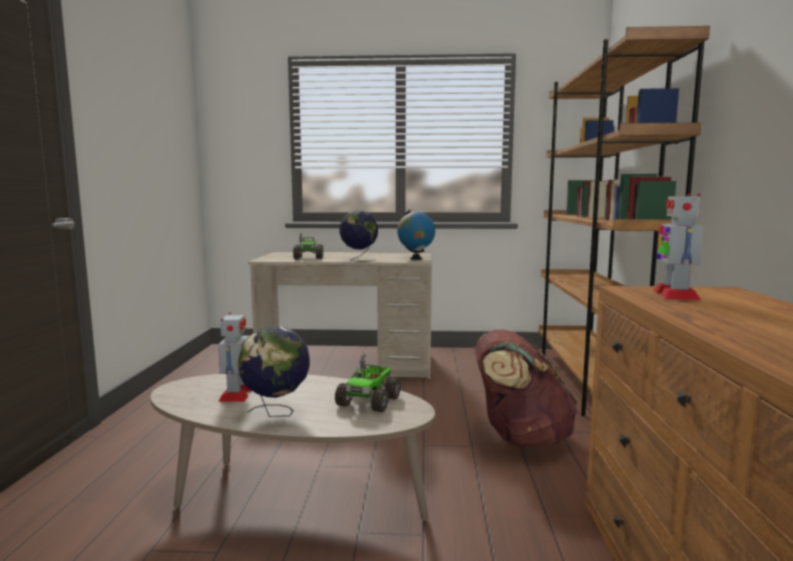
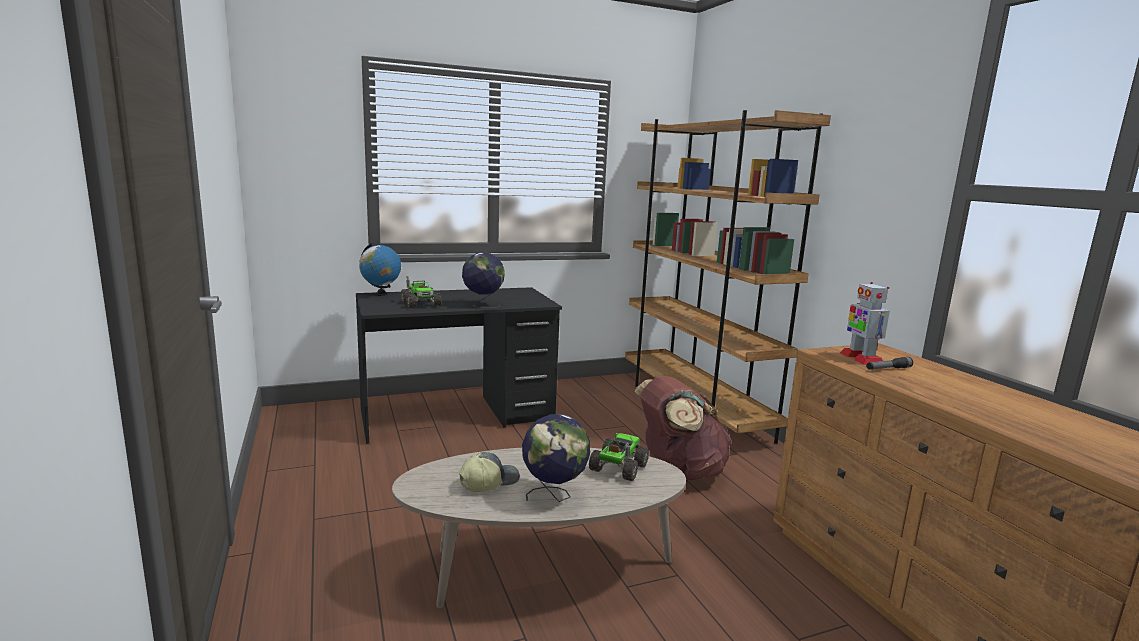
camera: 25 degrees left, 5 degrees up
toy robot [218,312,252,402] -> cap [459,452,520,492]
beige desk [248,252,432,380] -> black desk [356,287,562,444]
toy truck [335,354,401,413] -> toy truck turned 150 degrees counterclockwise [589,433,649,481]
globe [397,210,435,260] -> globe moved to [359,243,401,296]
none -> flashlight [866,357,913,370]

